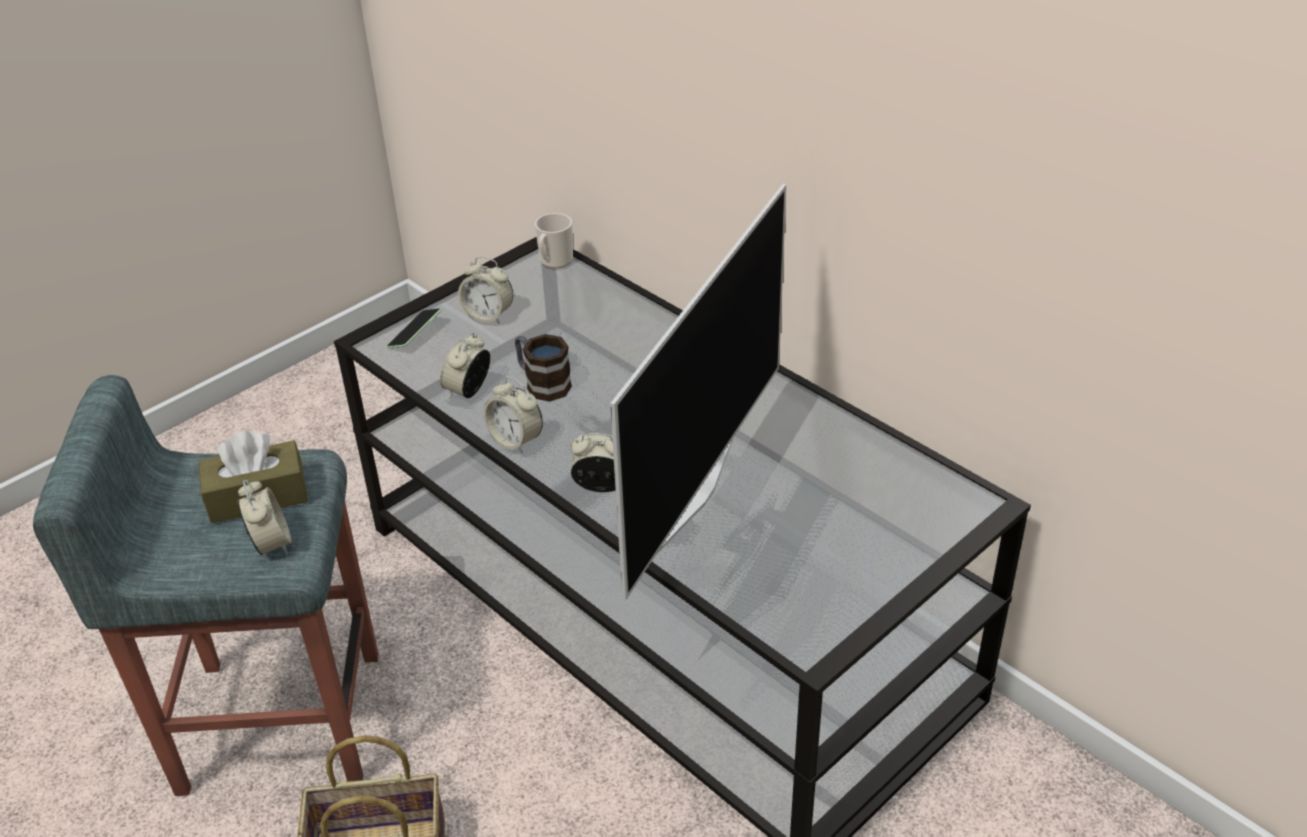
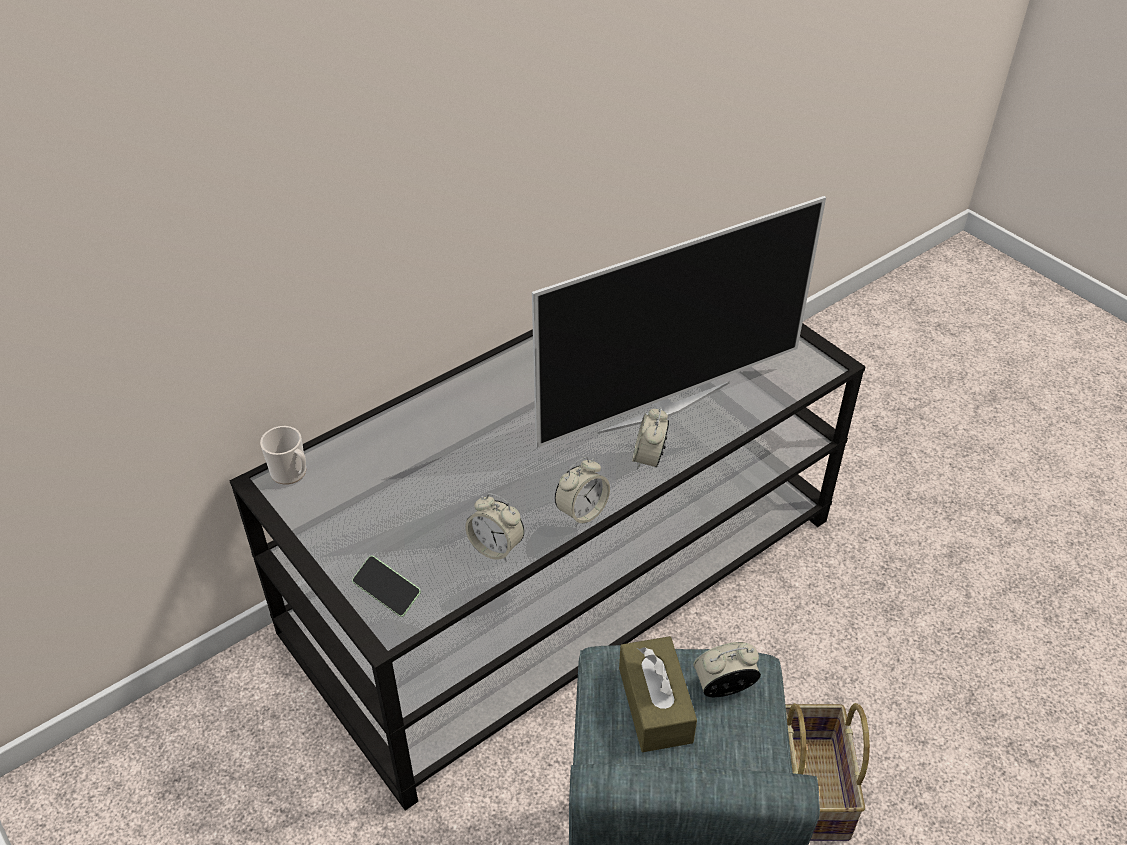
camera: 85 degrees left, 5 degrees up
alarm clock [458,257,513,324] -> none
mug [515,334,572,402] -> none
television [610,184,786,600] -> television turned 120 degrees clockwise [532,196,826,448]

